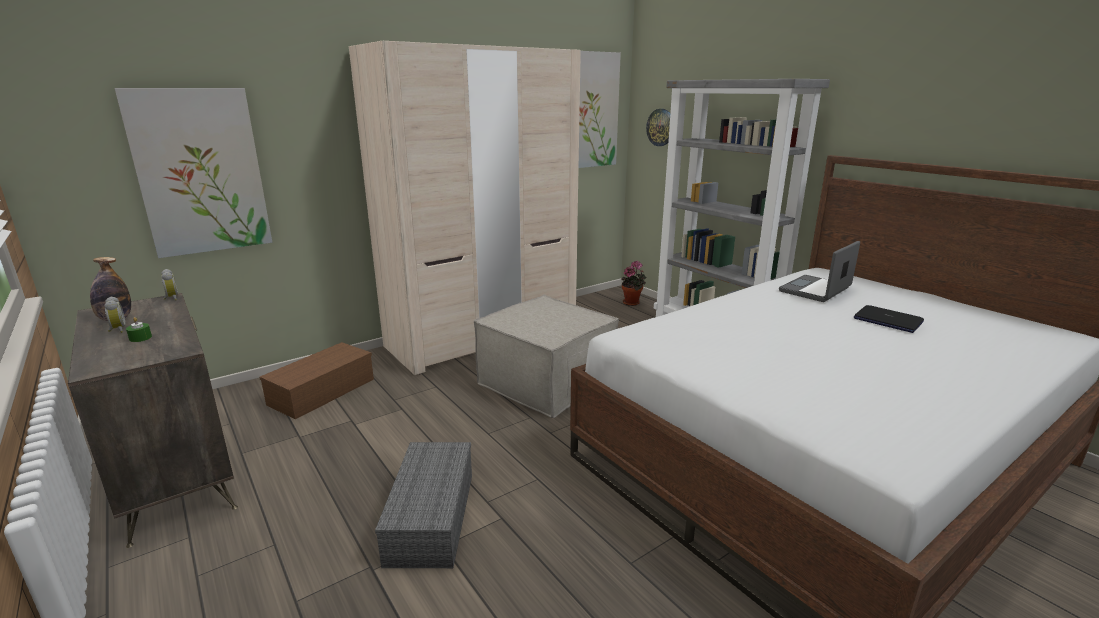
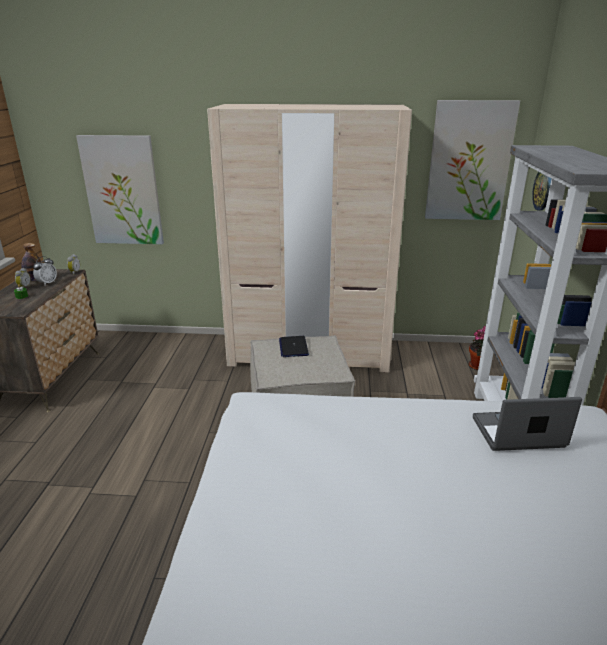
camera: 40 degrees right, 5 degrees up
brown storage box [259,342,374,419] -> none
grey storage box [375,442,472,568] -> none
laptop [854,305,924,333] -> laptop moved to [279,336,309,357]
none -> alarm clock [33,256,57,285]

